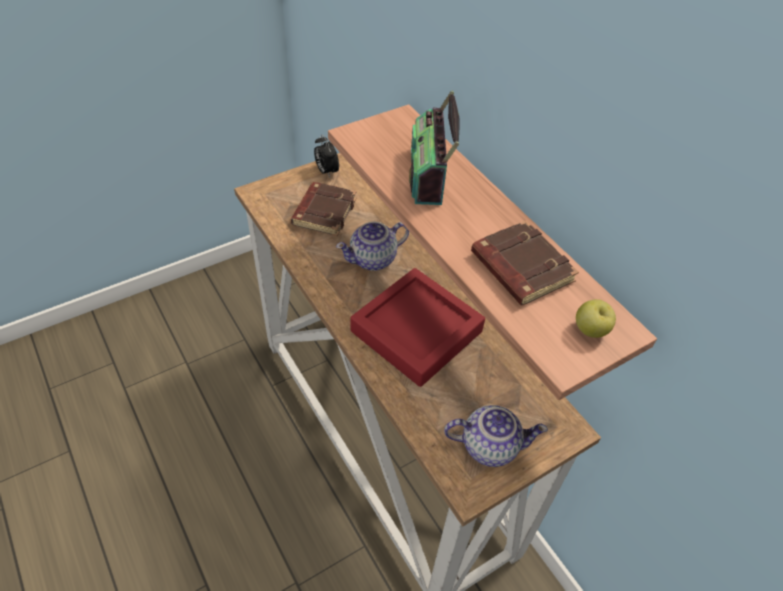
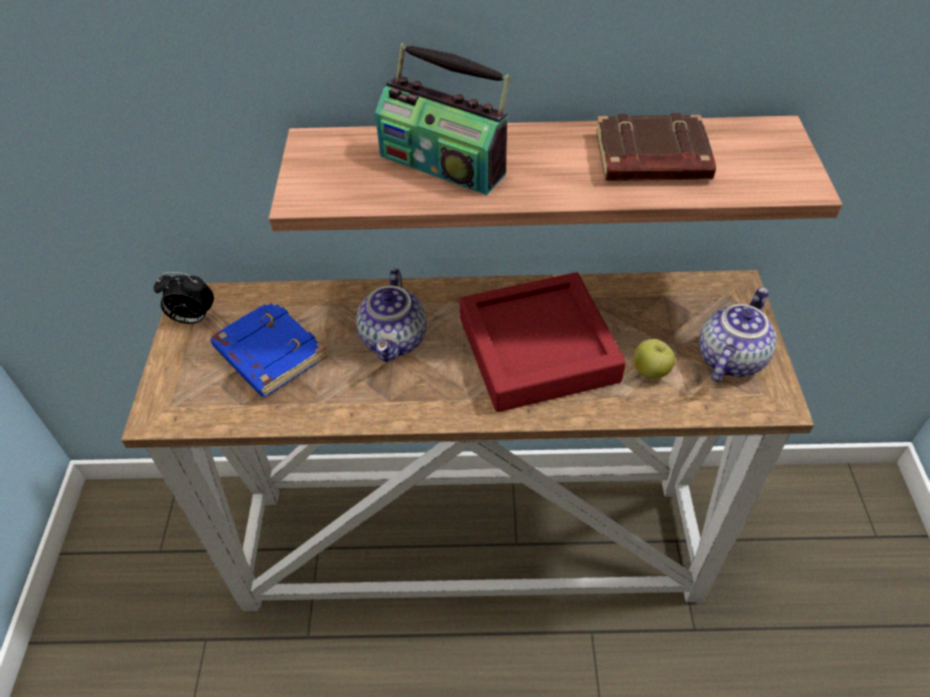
camera: 55 degrees left, 0 degrees up
brown book [291,182,356,236] -> blue book [210,300,327,397]
apple [576,299,616,338] -> apple moved to [634,339,675,379]

